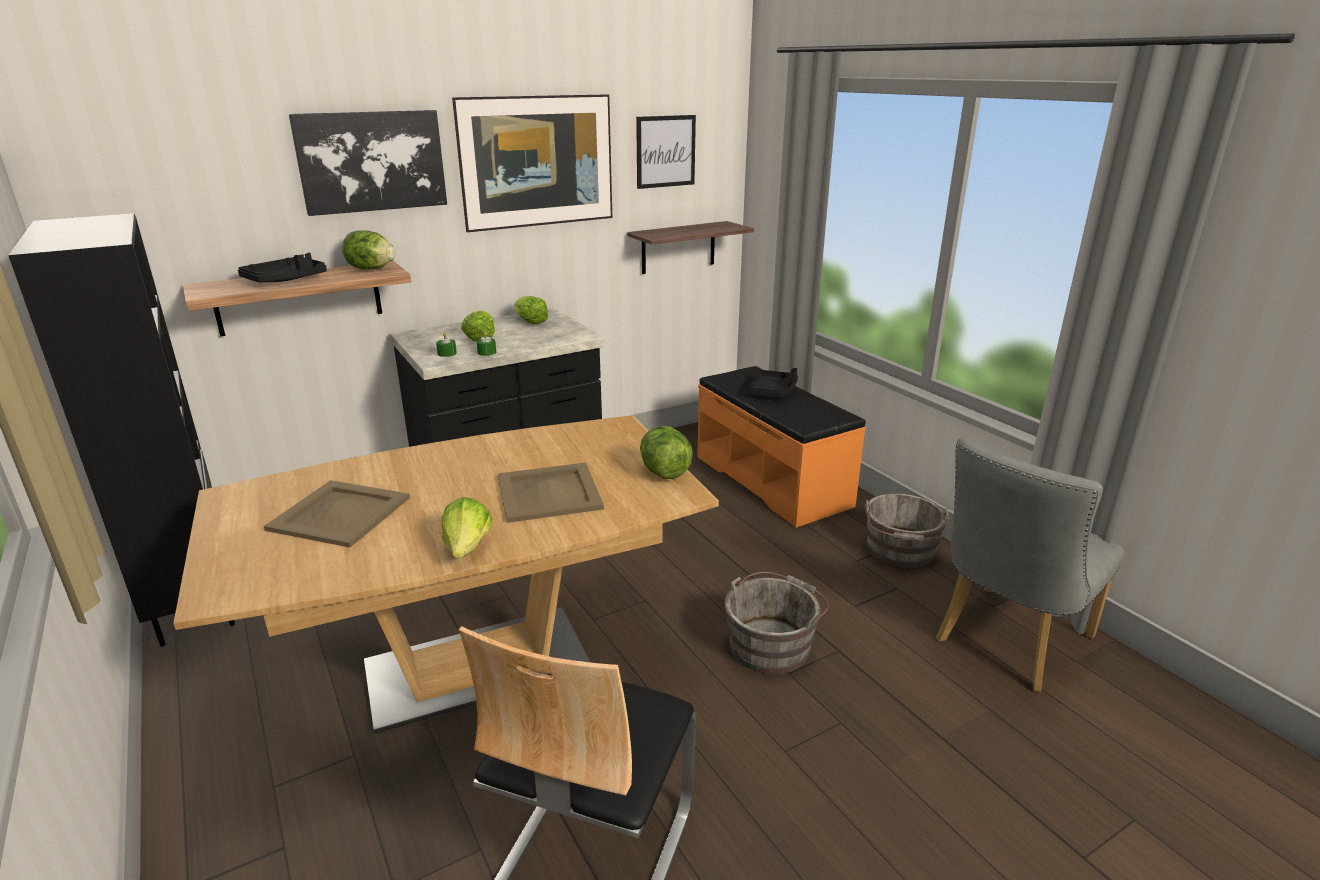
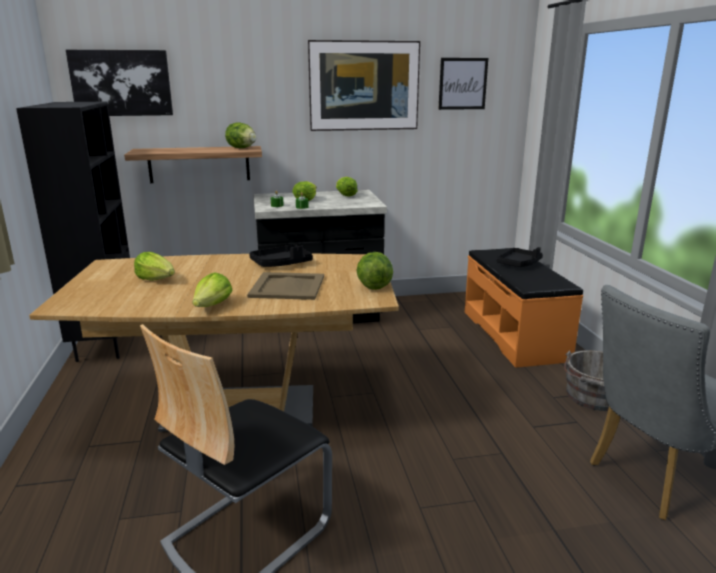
camera: 20 degrees right, 5 degrees down
black tray [238,253,327,282] -> black tray moved to [249,244,313,267]
beige tray [264,480,410,547] -> lettuce [134,252,175,281]
picture [289,110,447,216] -> picture moved to [66,50,173,116]
shelf [627,221,754,274] -> none
grey bucket [724,572,829,674] -> none

